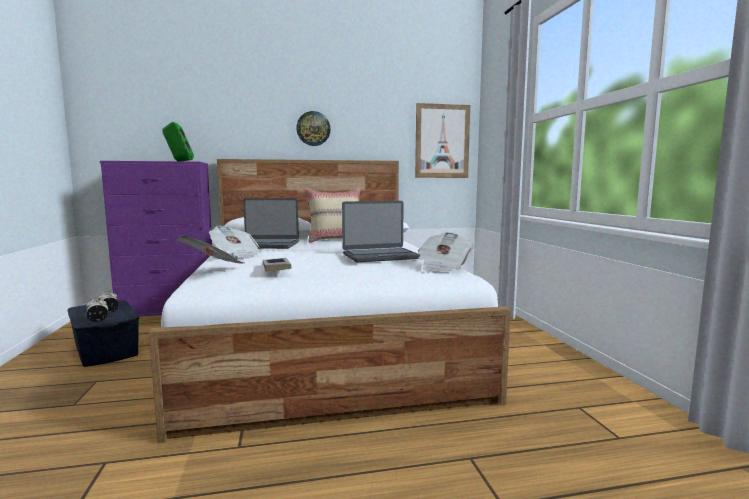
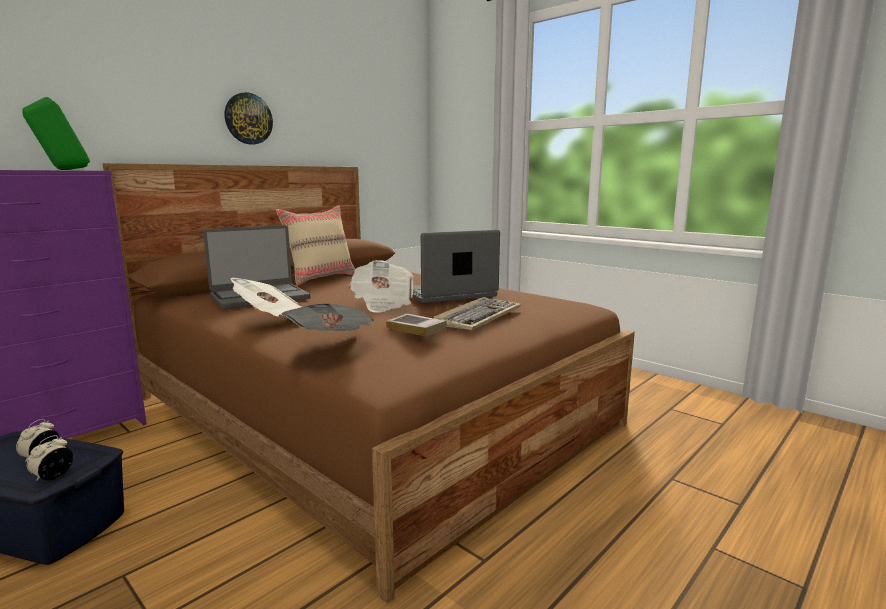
camera: 35 degrees left, 5 degrees up
white bed [149,159,511,443] -> brown bed [102,163,635,603]
laptop [342,201,420,262] -> laptop turned 150 degrees counterclockwise [413,230,500,303]
picture [415,103,470,178] -> none
newspaper [418,232,474,273] -> newspaper moved to [349,260,414,313]
none -> keyboard [434,297,521,330]

